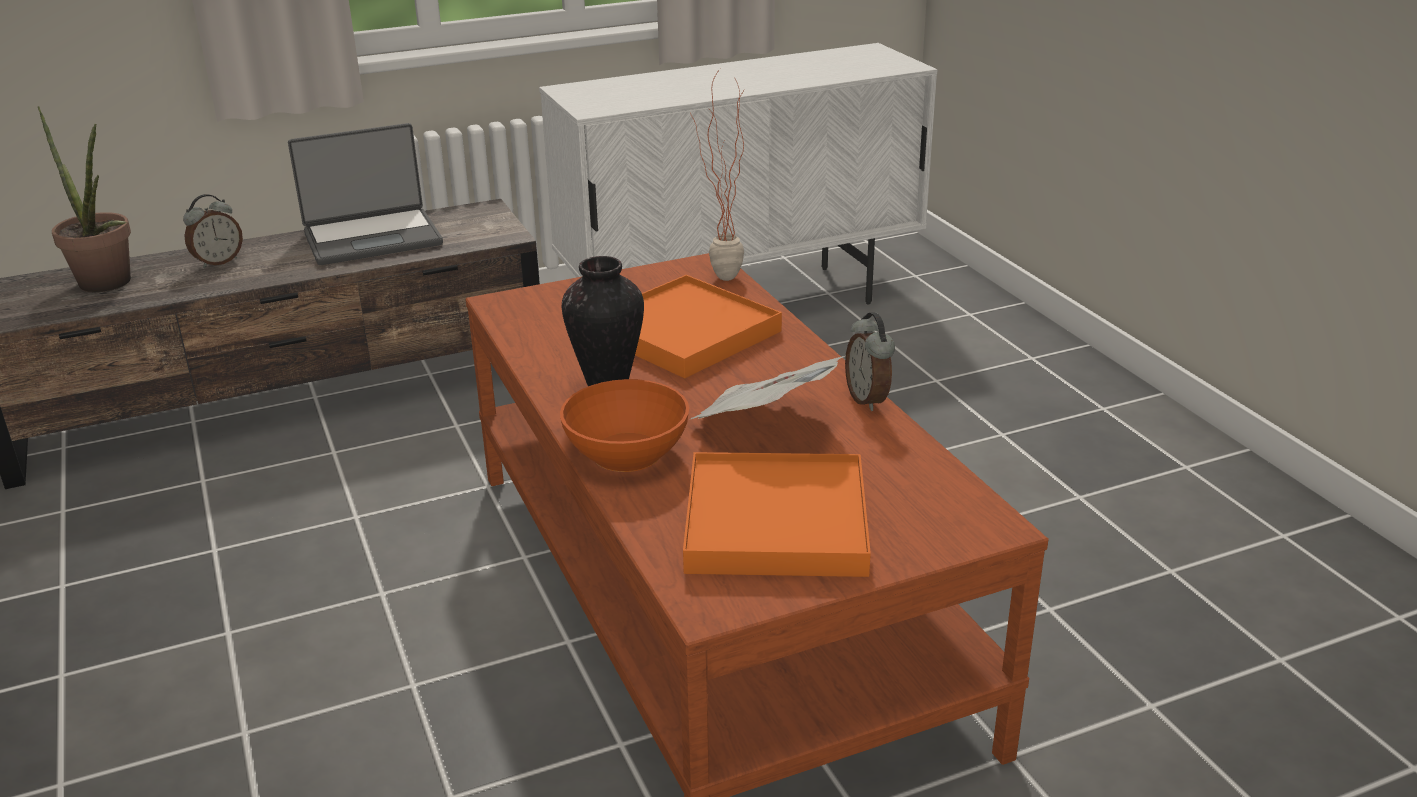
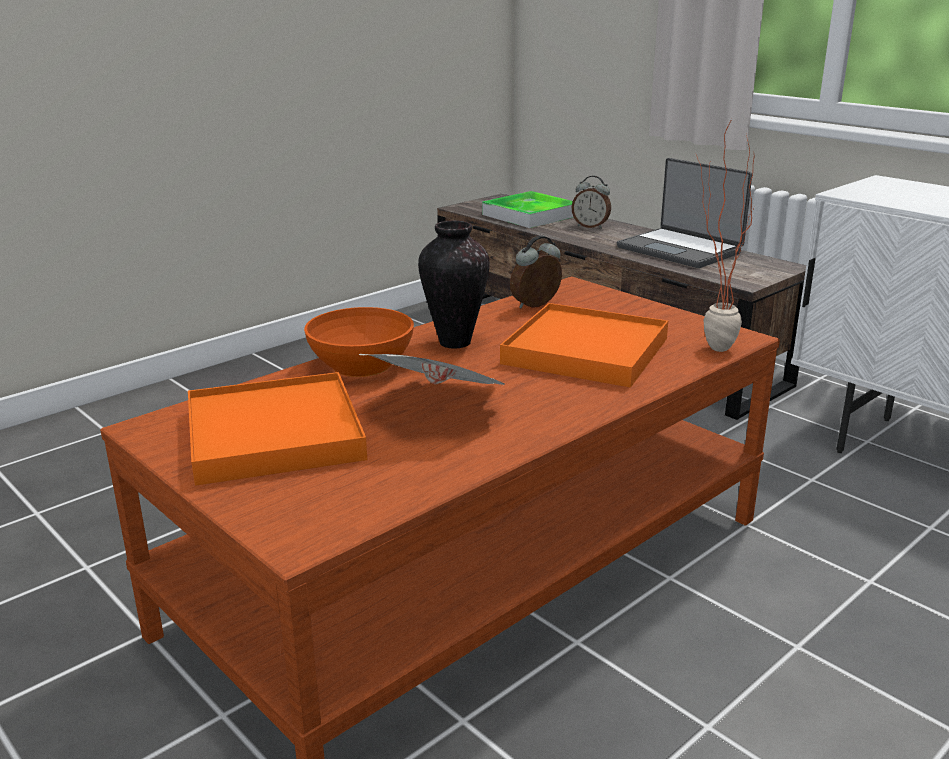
camera: 70 degrees right, 5 degrees down
potted plant [38,106,131,292] -> tray [482,191,573,228]
alarm clock [845,312,895,411] -> alarm clock moved to [510,235,562,308]

